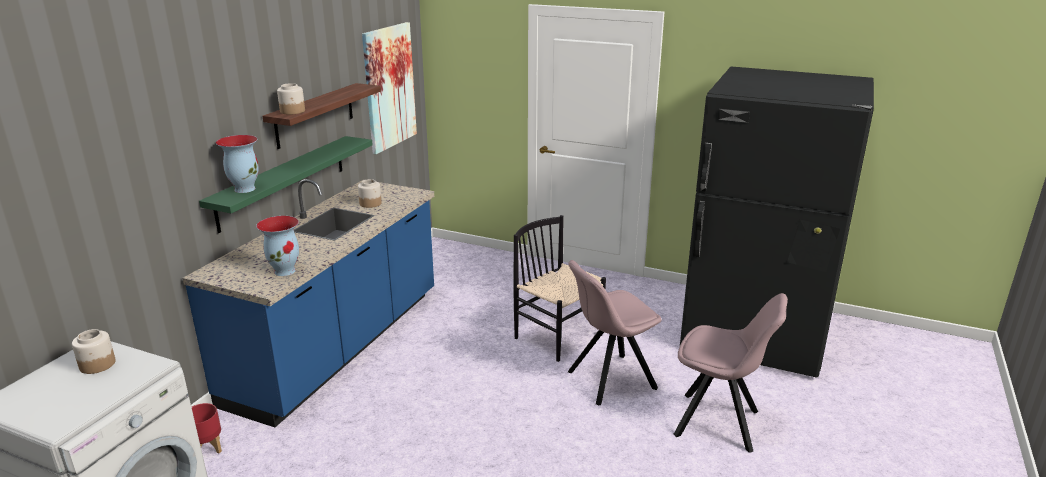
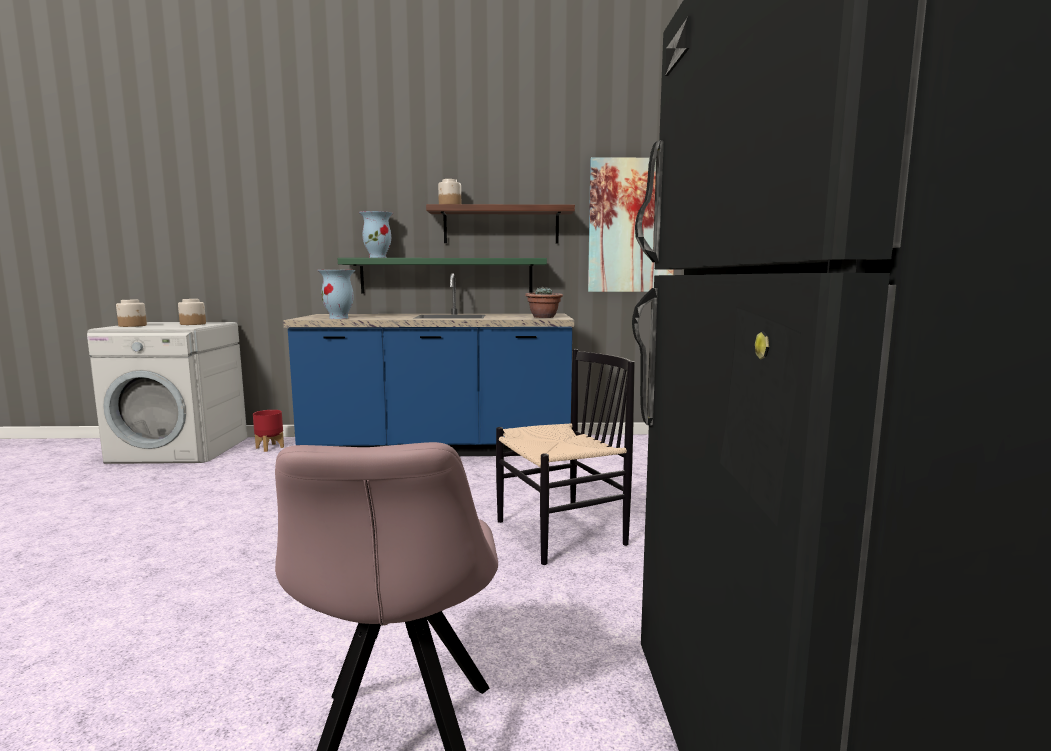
camera: 65 degrees right, 15 degrees down
jar [358,179,382,208] -> jar moved to [116,300,147,327]
black chair [514,215,606,362] -> black chair turned 45 degrees clockwise [496,349,635,565]
pink chair [568,260,661,405] -> none
none -> potted plant [525,287,563,318]

